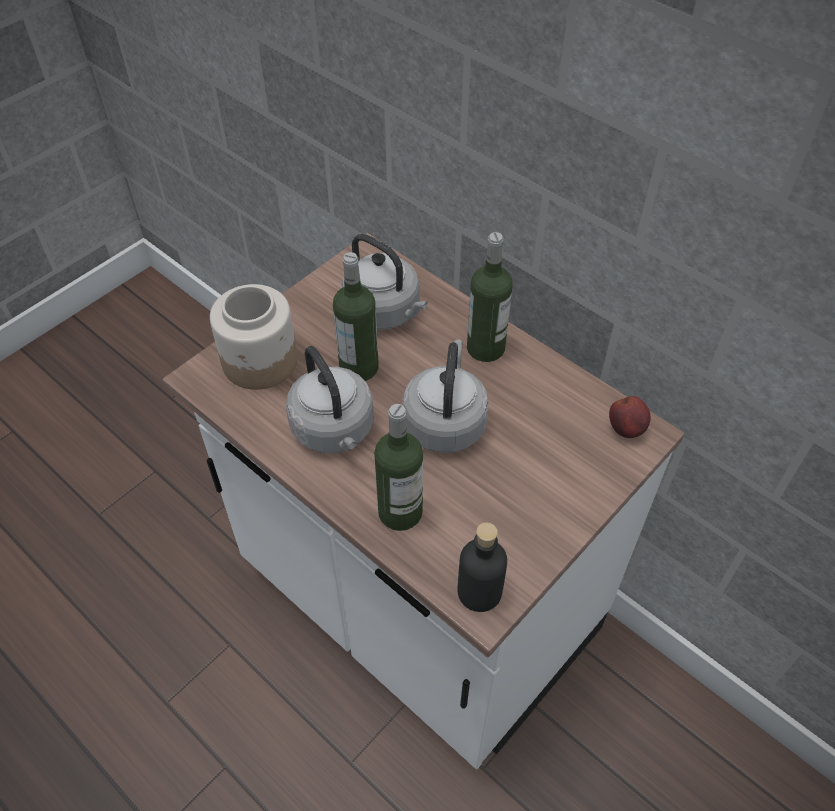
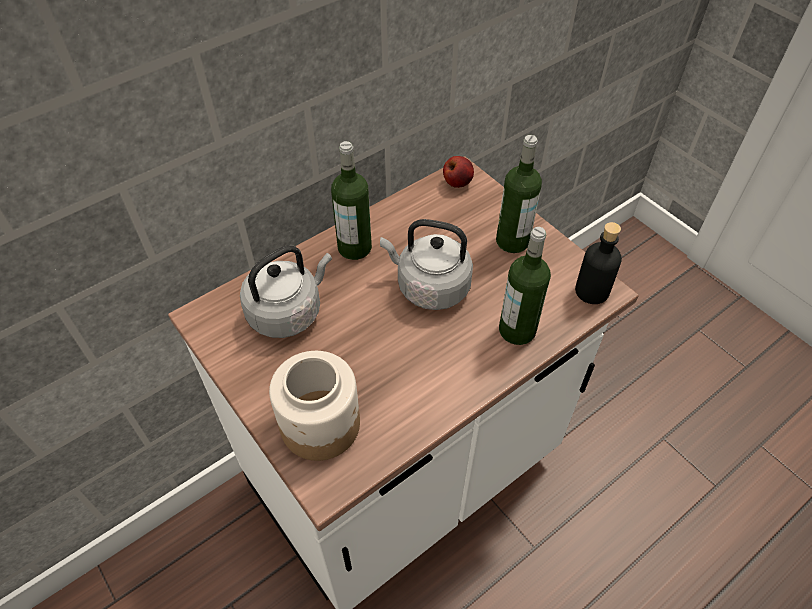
camera: 80 degrees left, 0 degrees up
grey kettle [286,346,373,453] -> none
bottle [333,252,379,381] -> bottle moved to [496,135,542,253]

